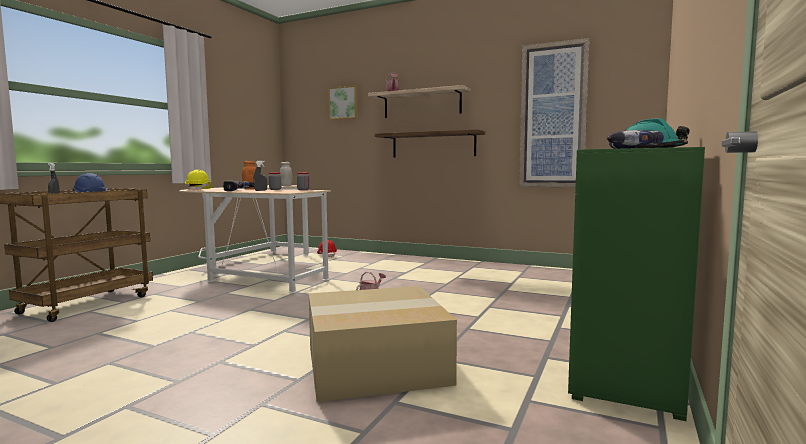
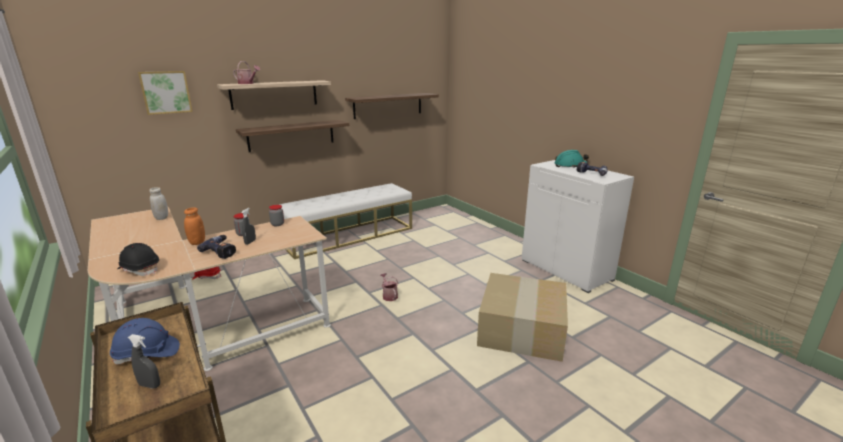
camera: 60 degrees left, 15 degrees up
yellow hard hat [185,170,212,191] -> black hard hat [117,243,159,276]
picture [519,38,590,187] -> shelf [345,93,439,119]
green cabinet [568,147,705,421] -> white cabinet [522,160,634,293]
none -> white bench [279,183,412,259]

